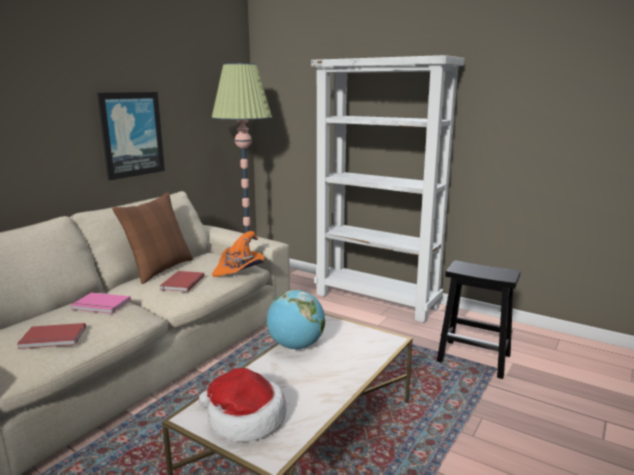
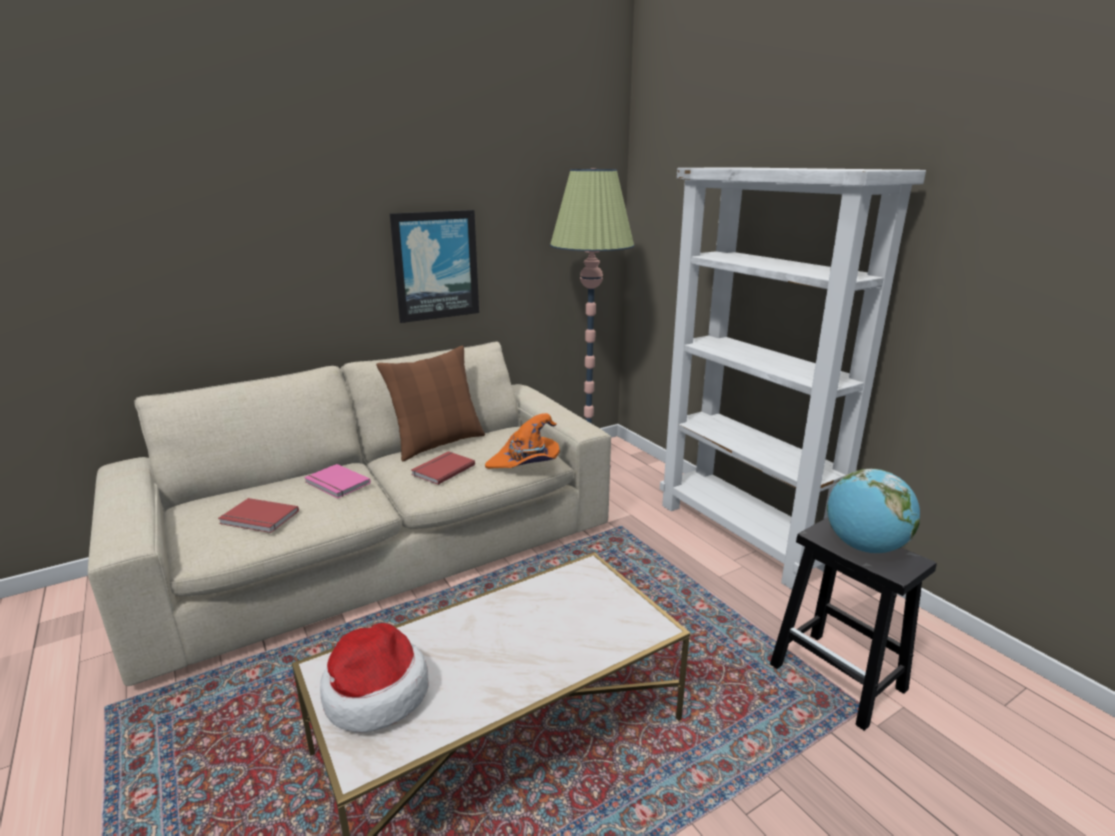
camera: 25 degrees right, 5 degrees up
globe [267,290,325,349] -> globe moved to [827,469,920,553]

